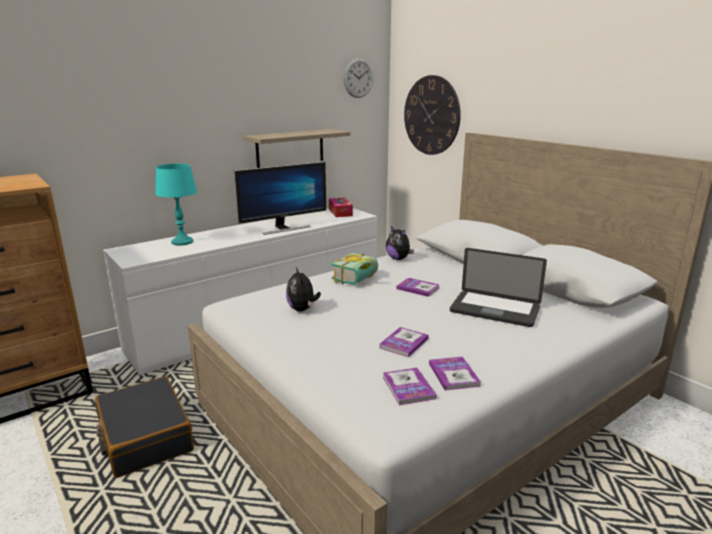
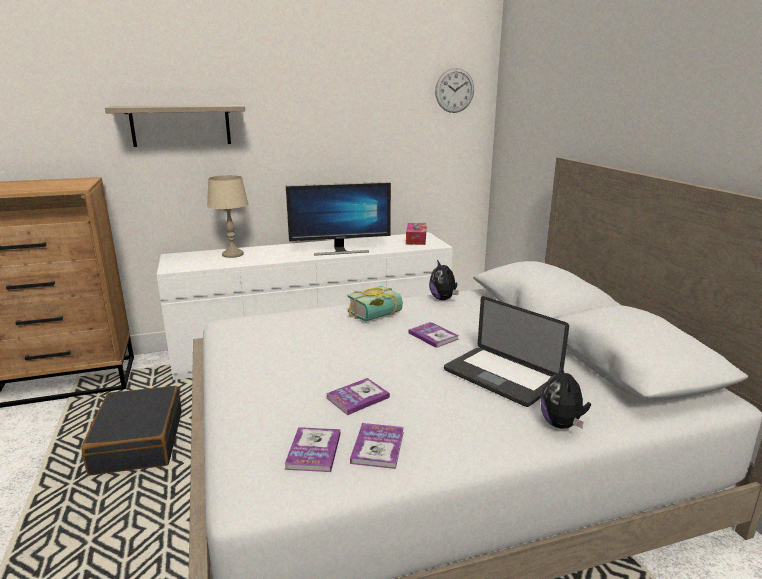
camera: 20 degrees right, 0 degrees up
turquoise table lamp [155,164,197,245] -> beige table lamp [207,175,249,258]
shelf [244,129,350,168] -> shelf moved to [105,105,245,147]
plush toy [286,267,321,311] -> plush toy moved to [540,363,591,429]
wall clock [404,75,461,155] -> none

